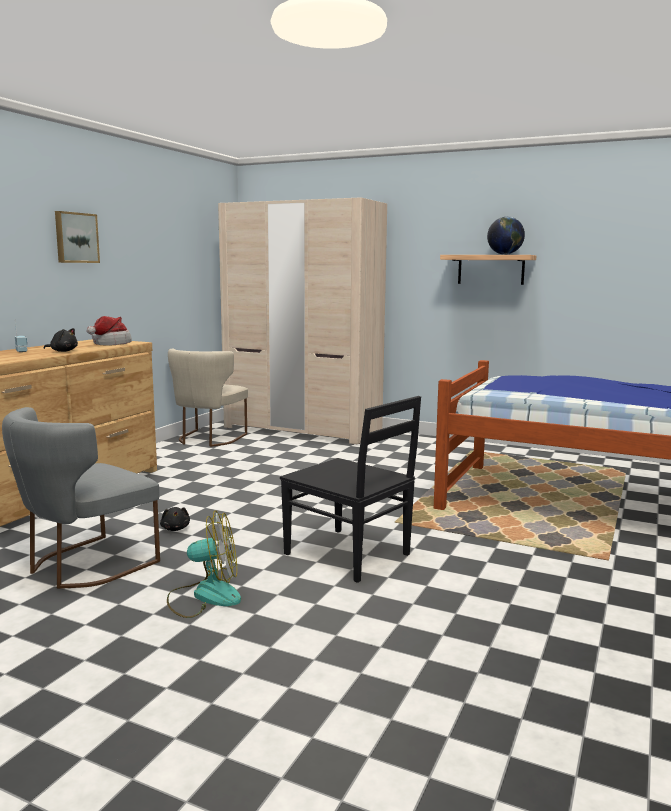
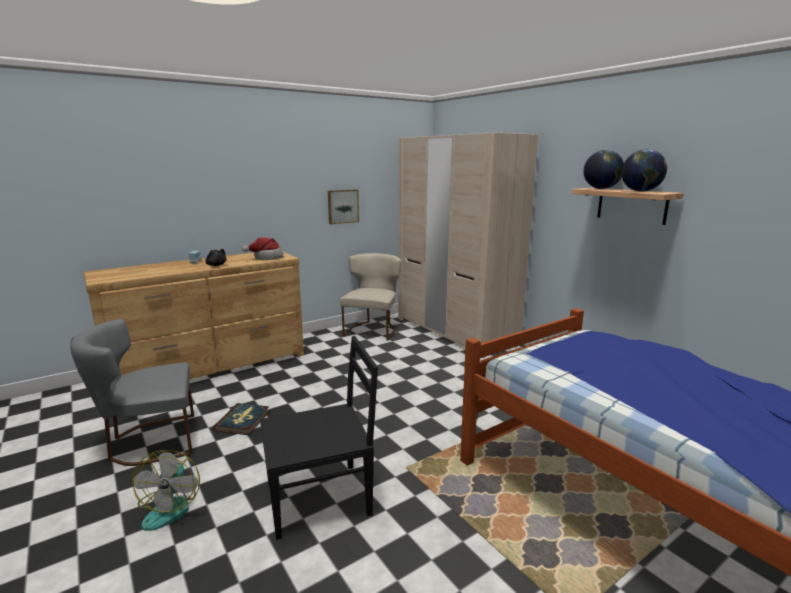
camera: 30 degrees right, 5 degrees up
picture [55,211,100,263] -> picture moved to [328,189,359,224]
black plush toy [160,507,190,531] -> book [213,403,269,435]
fan [167,510,241,618] -> fan turned 60 degrees clockwise [133,450,200,531]
beige chair [168,349,248,447] -> beige chair turned 150 degrees clockwise [340,253,402,341]
black chair [280,396,421,583] -> black chair turned 90 degrees counterclockwise [260,336,378,540]
none -> globe [583,150,624,189]

